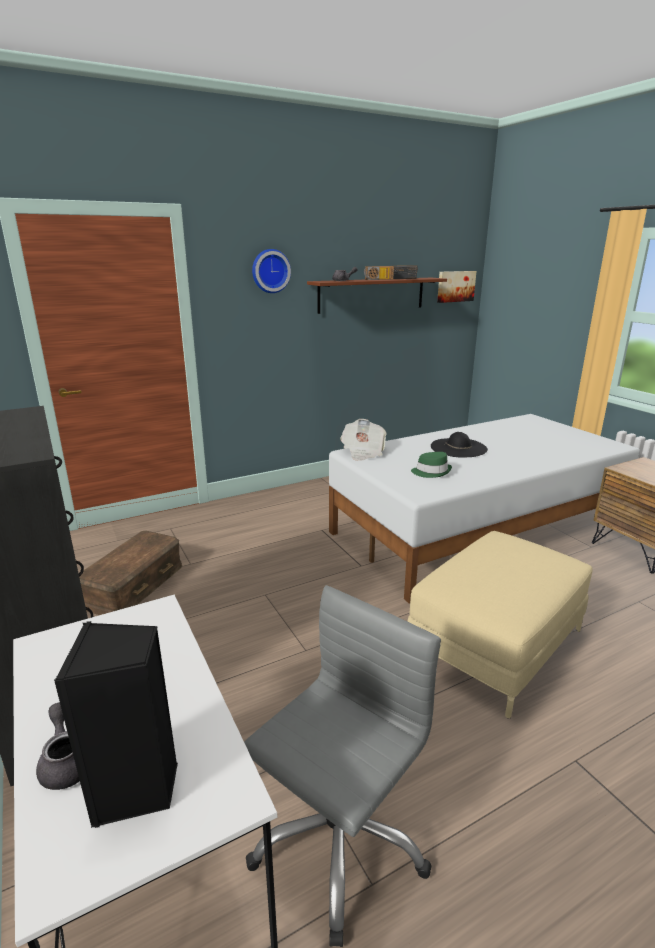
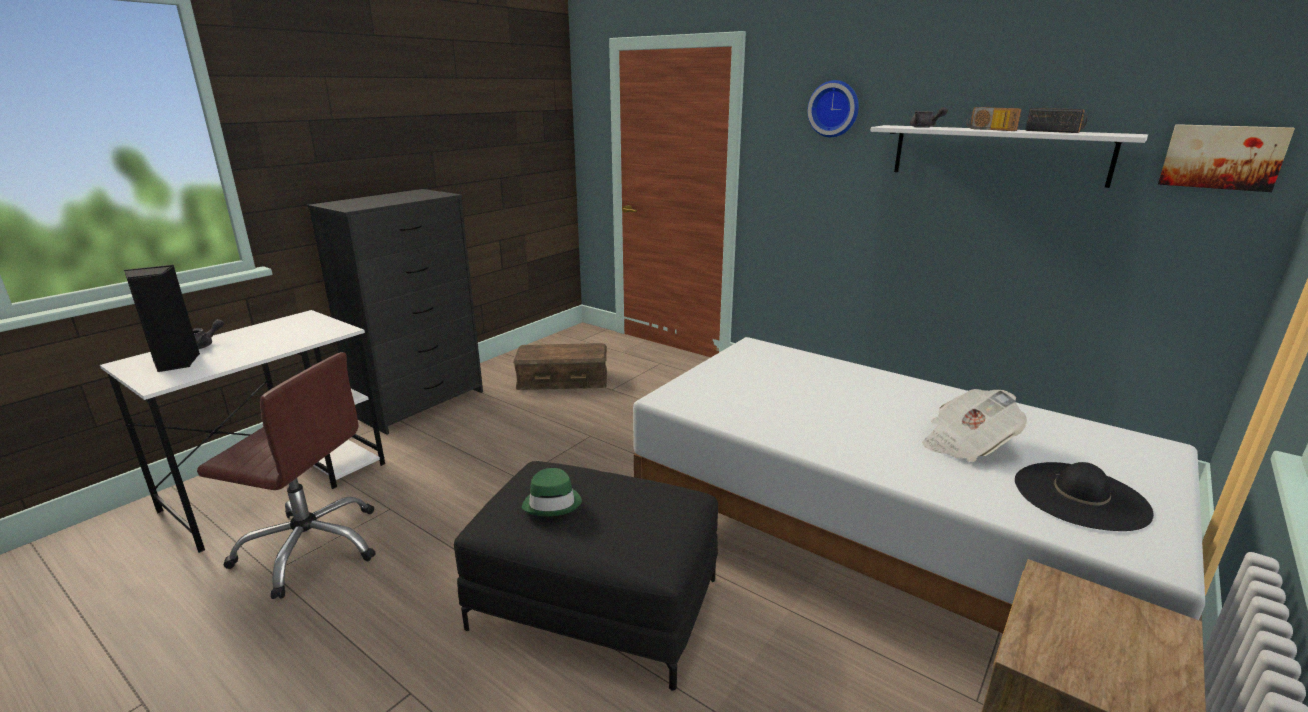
camera: 65 degrees right, 0 degrees up
grey office chair [244,585,441,947] -> brown office chair [197,352,376,599]
brown shelf [307,278,447,314] -> white shelf [870,125,1148,188]
newspaper [340,419,387,461] -> newspaper moved to [922,389,1027,462]
beige ottoman [407,531,593,718] -> black ottoman [454,461,718,691]
green hat [411,452,452,478] -> green hat moved to [522,468,582,516]
black hat [431,432,488,458] -> black hat moved to [1015,462,1154,531]

